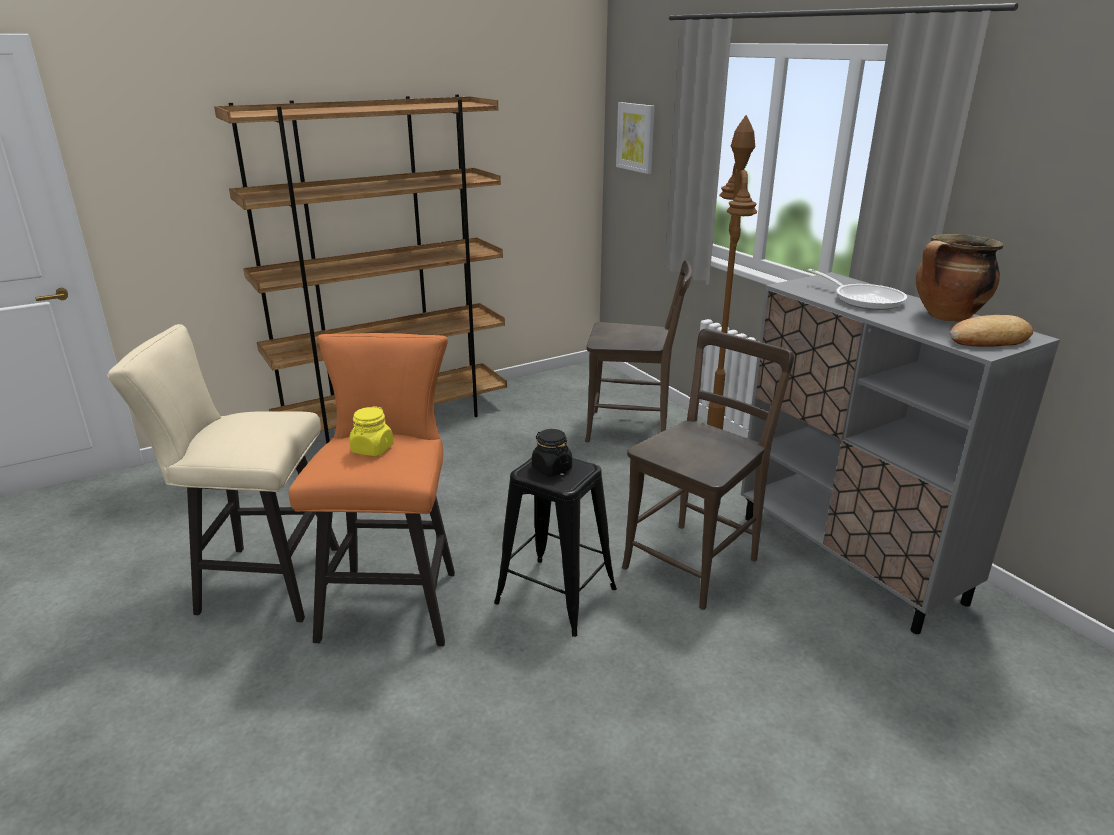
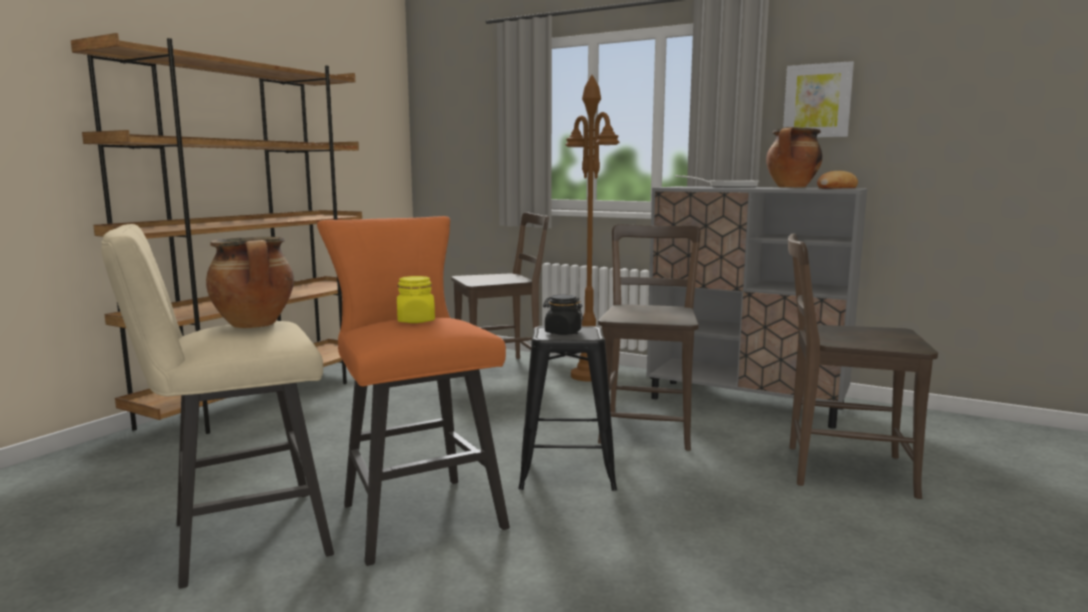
camera: 30 degrees left, 15 degrees down
picture [616,102,655,174] -> picture moved to [783,61,854,138]
none -> cooking pot [206,237,294,328]
none -> brown chair [788,233,938,499]

